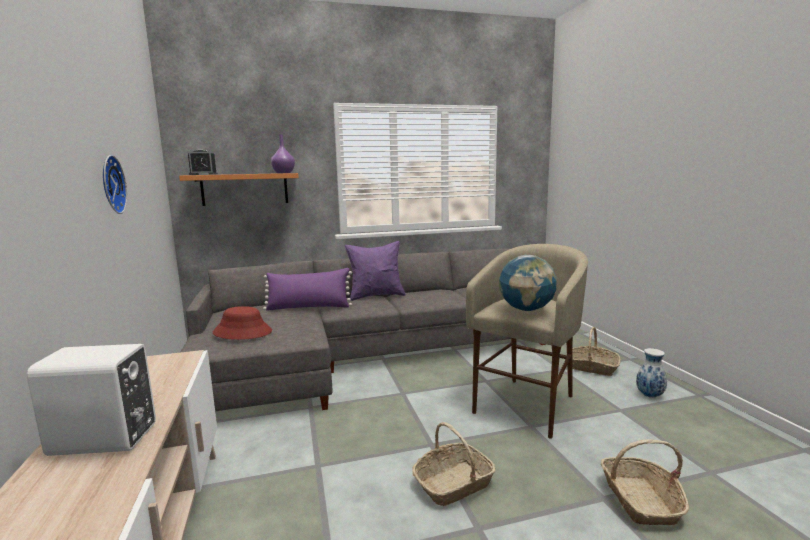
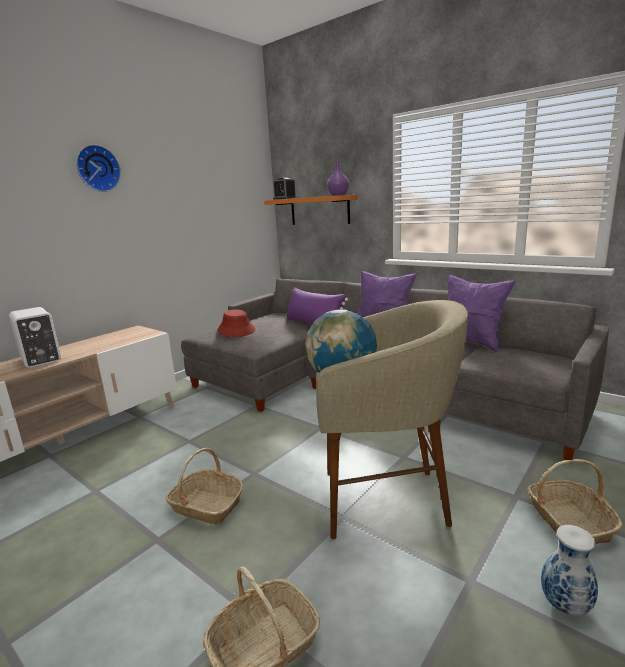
camera: 55 degrees right, 5 degrees up
wall clock [103,155,127,214] -> wall clock moved to [76,145,121,192]
none -> purple pillow [448,274,515,352]

